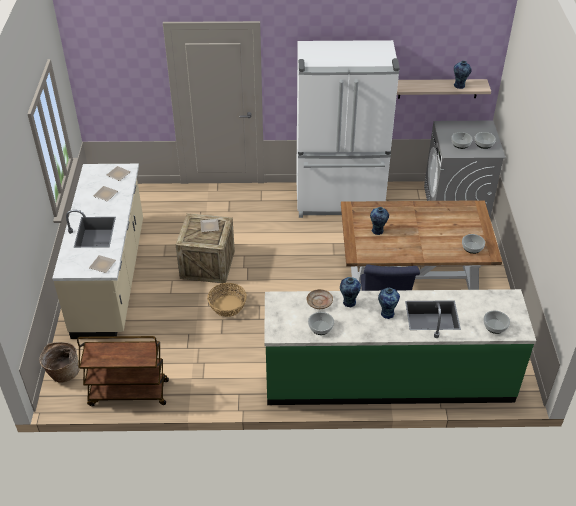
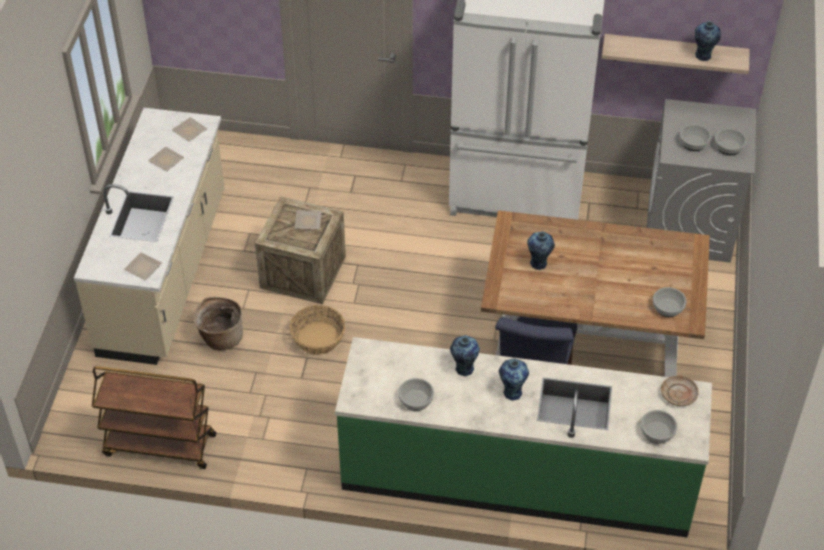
camera: 10 degrees right, 5 degrees up
basket [39,342,80,383] -> basket moved to [193,297,243,350]
beige plate [306,289,333,309] -> beige plate moved to [661,376,699,406]

